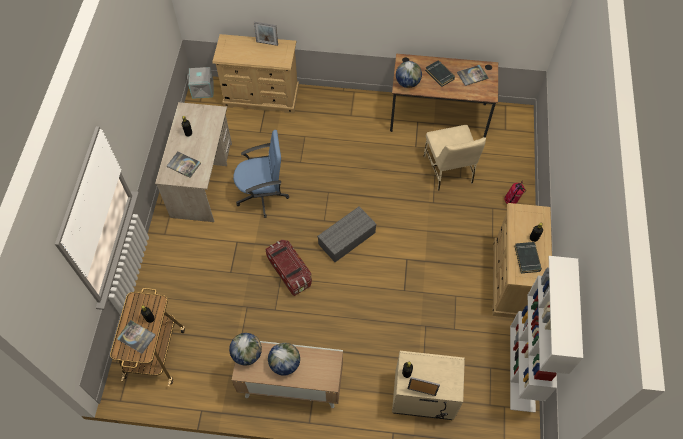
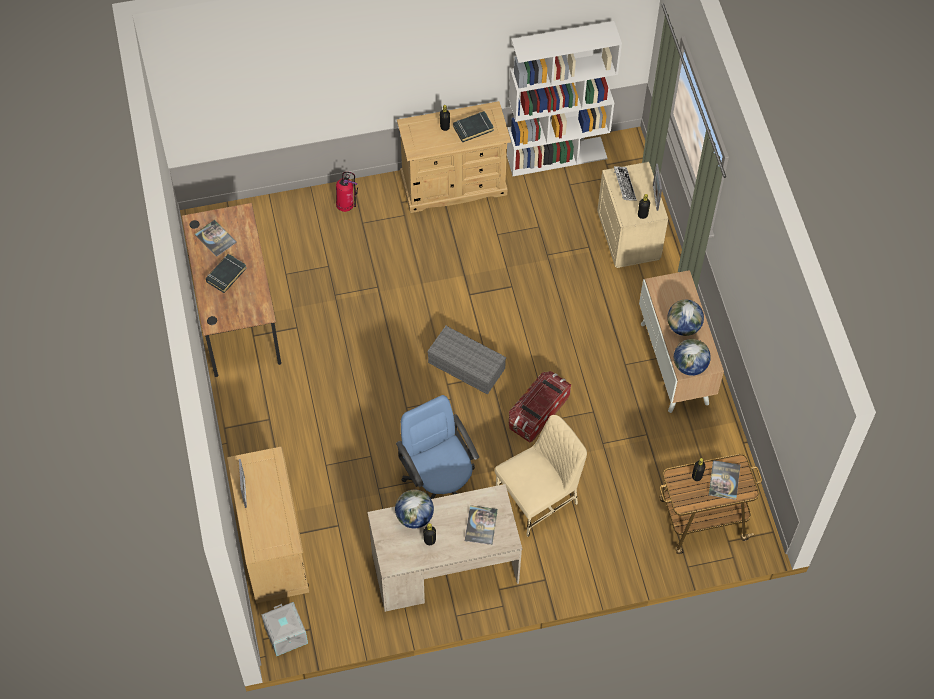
camera: 110 degrees left, 0 degrees up
globe [396,61,422,88] -> globe moved to [395,490,434,529]
beige chair [424,125,486,191] -> beige chair moved to [494,415,587,537]
none -> keyboard [614,166,637,201]

